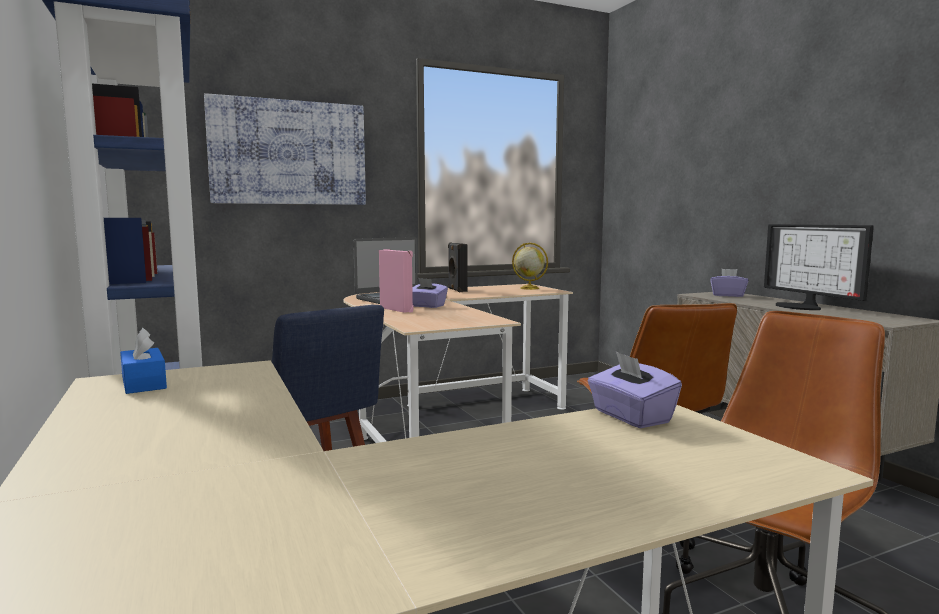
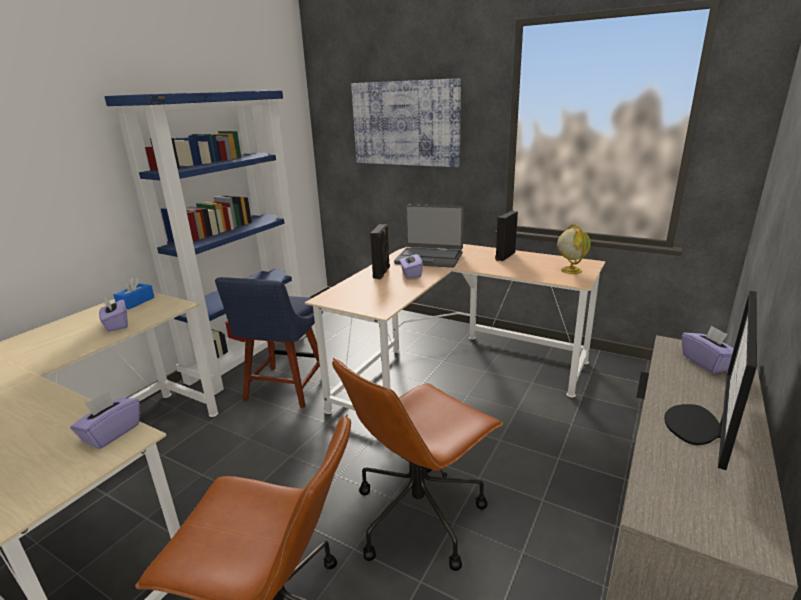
camera: 55 degrees right, 15 degrees up
pink speaker [379,249,413,313] -> black speaker [370,224,390,279]
none -> purple tissue box [99,297,128,332]

